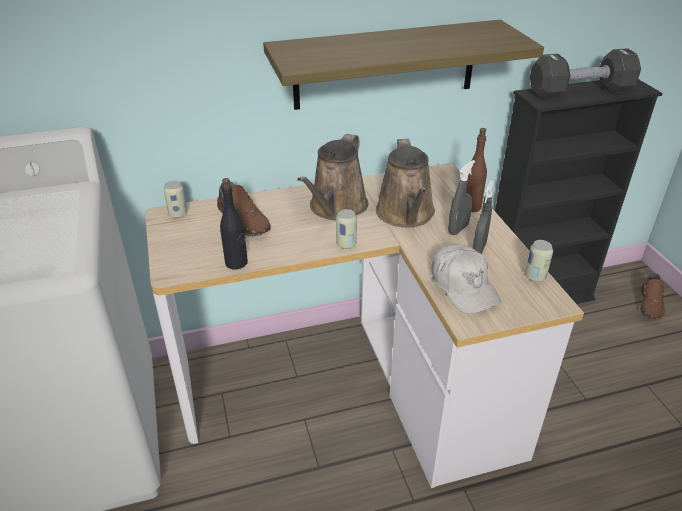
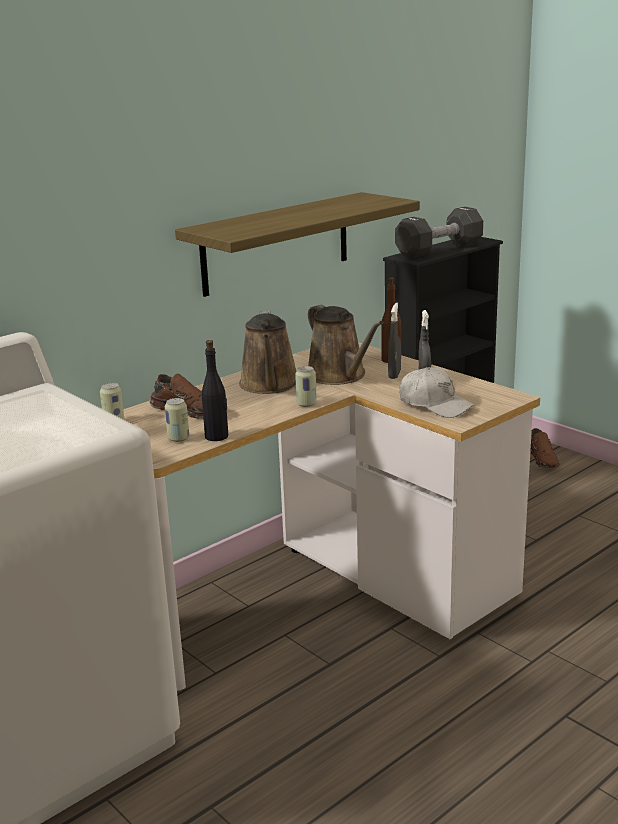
camera: 25 degrees left, 15 degrees down
can [525,240,553,282] -> can moved to [165,398,189,442]

